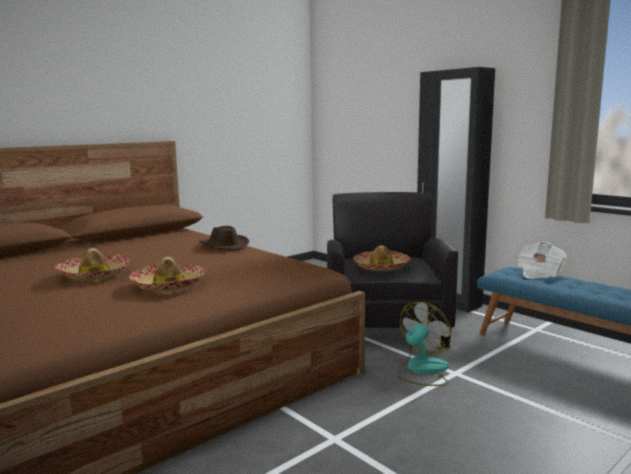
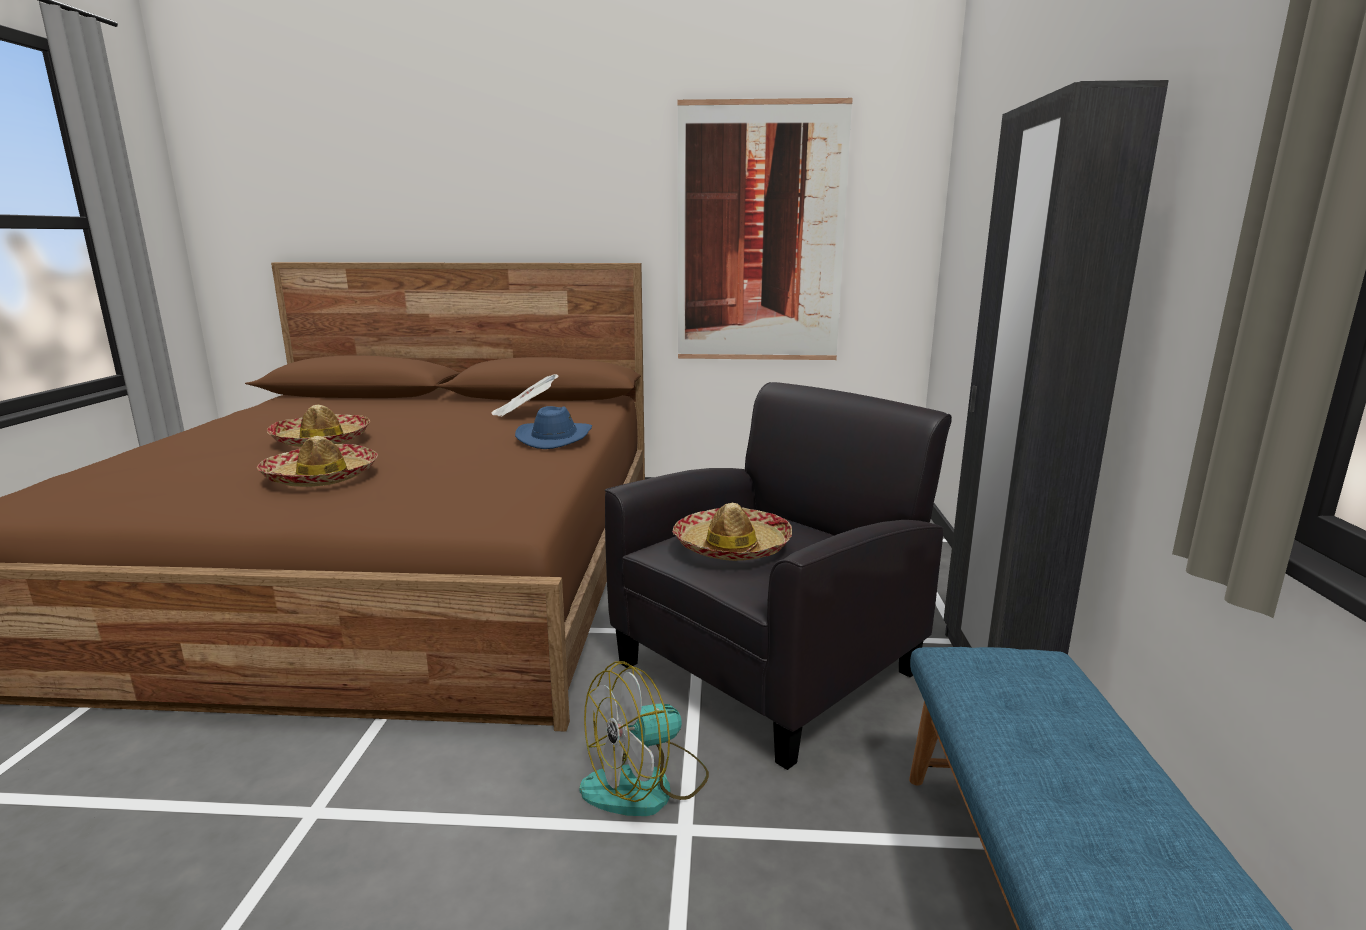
camera: 45 degrees right, 5 degrees up
brown hat [199,226,249,250] -> blue hat [515,406,592,449]
fan [396,302,451,386] -> fan turned 150 degrees clockwise [580,661,709,816]
newspaper [517,242,567,279] -> newspaper moved to [492,374,558,417]
none -> picture [678,98,853,360]

